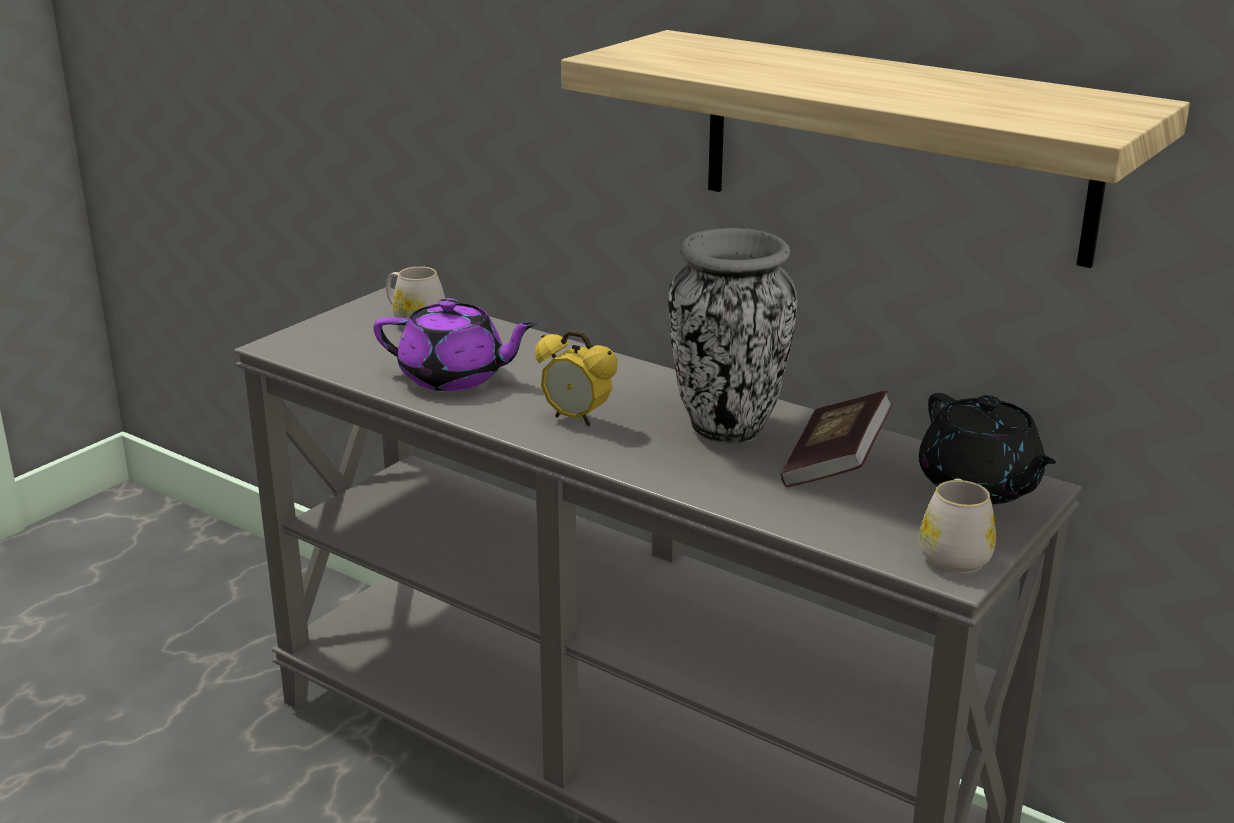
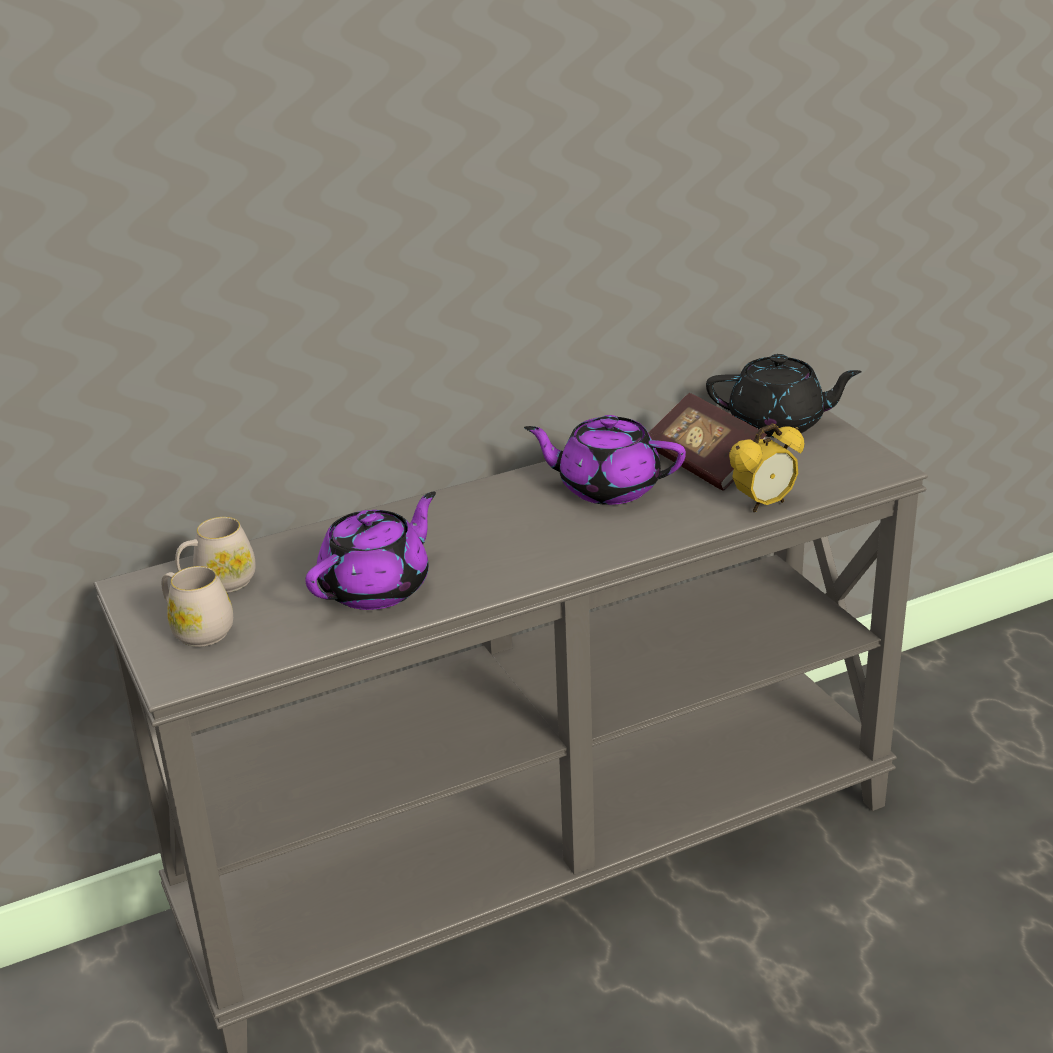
camera: 60 degrees left, 5 degrees up
alarm clock [535,330,618,427] -> alarm clock moved to [729,423,804,512]
shelf [561,30,1190,268] -> none
vase [668,228,797,444] -> purple teapot [524,415,686,505]
white mug [919,479,996,574] -> white mug moved to [162,566,233,647]

